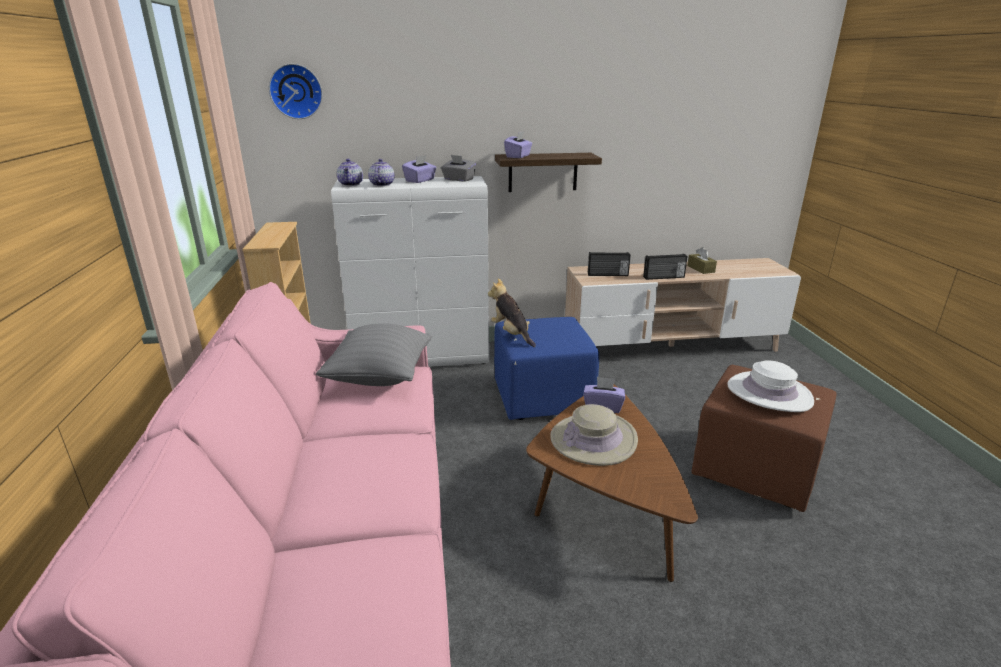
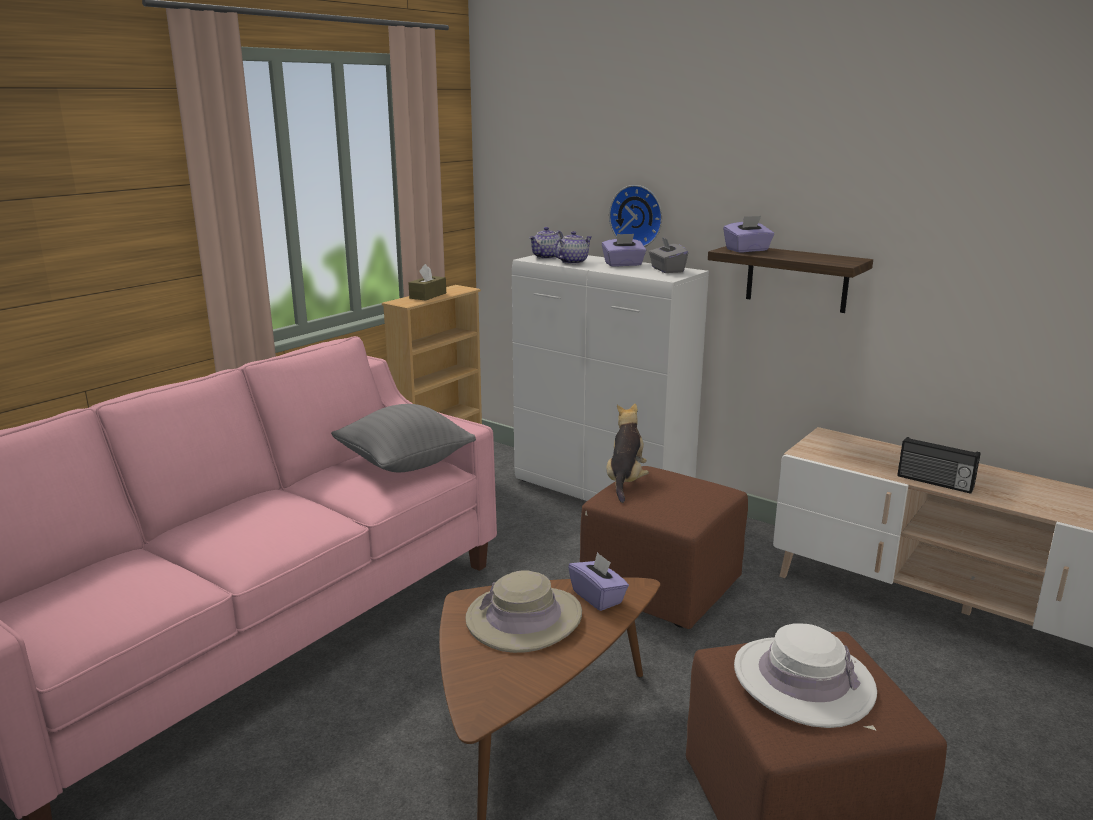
camera: 45 degrees right, 5 degrees down
wall clock [269,64,323,119] -> wall clock moved to [609,185,662,247]
blue ottoman [494,317,599,420] -> brown ottoman [580,466,748,629]
radio [588,252,631,276] -> none
brown tissue box [687,247,717,274] -> brown tissue box moved to [409,264,446,301]

